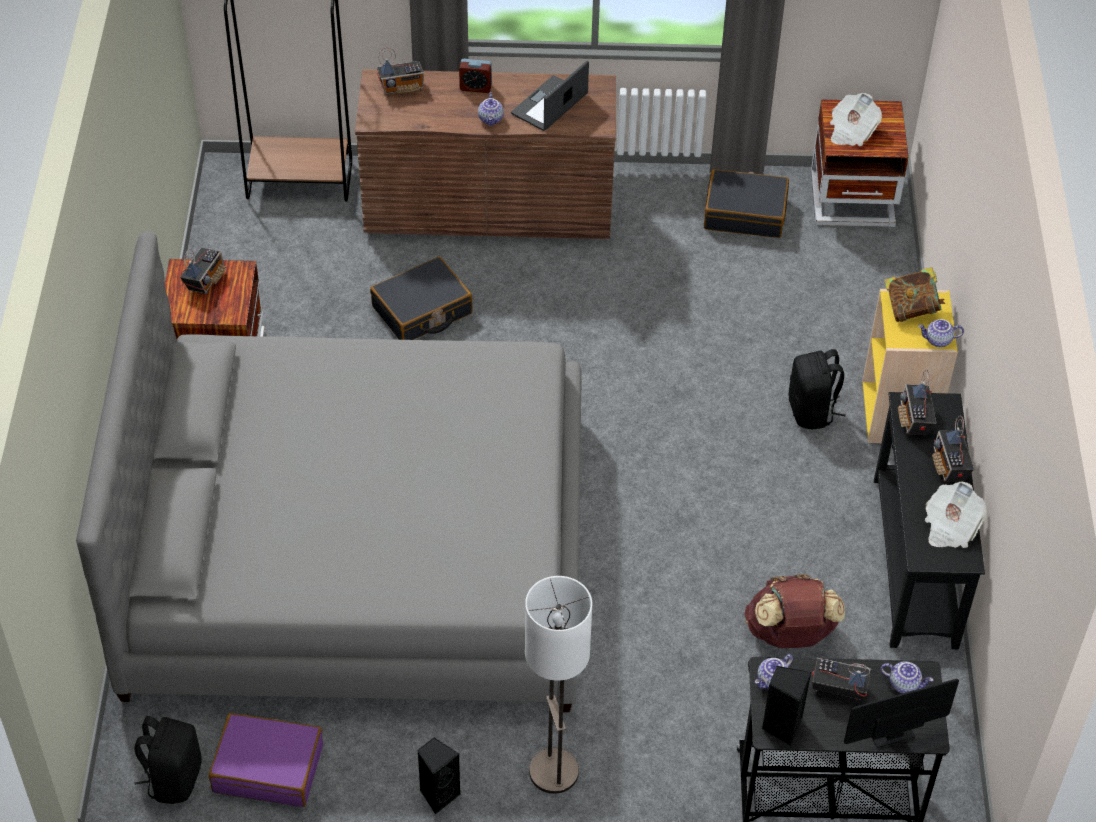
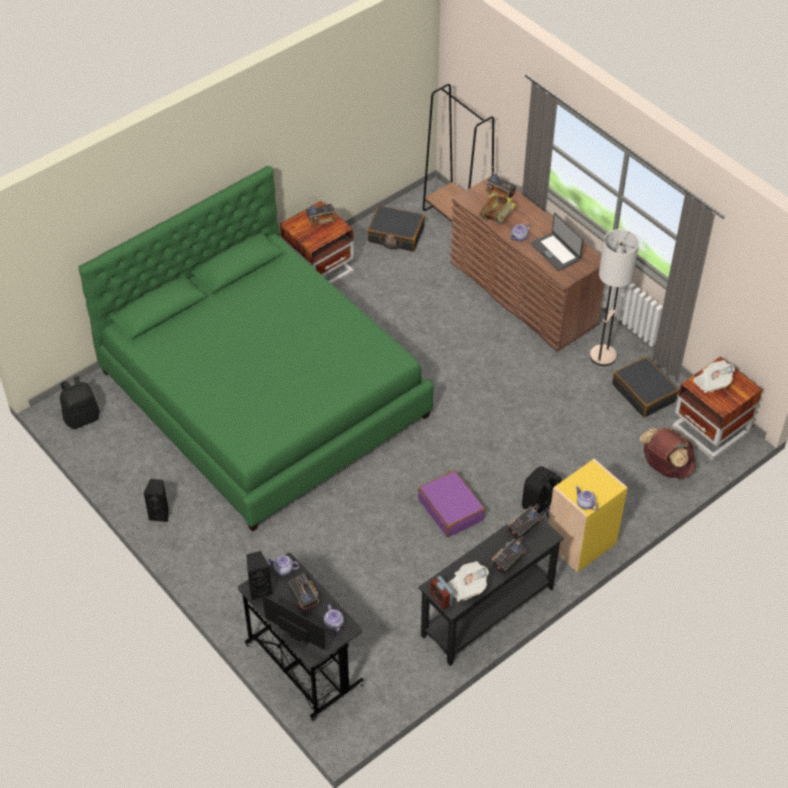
camera: 50 degrees right, 0 degrees up
grey bed [76,231,582,712] -> green bed [78,166,434,532]
purple suitcase [209,713,323,807] -> purple suitcase moved to [418,470,485,537]
black suitcase [370,257,473,340] -> black suitcase moved to [367,205,425,252]
alarm clock [459,59,492,93] -> alarm clock moved to [431,576,453,609]
laptop [511,61,589,131] -> laptop turned 120 degrees counterclockwise [531,213,584,271]
floor lamp [525,576,592,794] -> floor lamp moved to [590,229,639,366]
brown backpack [744,574,845,648] -> brown backpack moved to [640,427,696,479]
book [884,267,946,322] -> book moved to [480,193,516,222]

